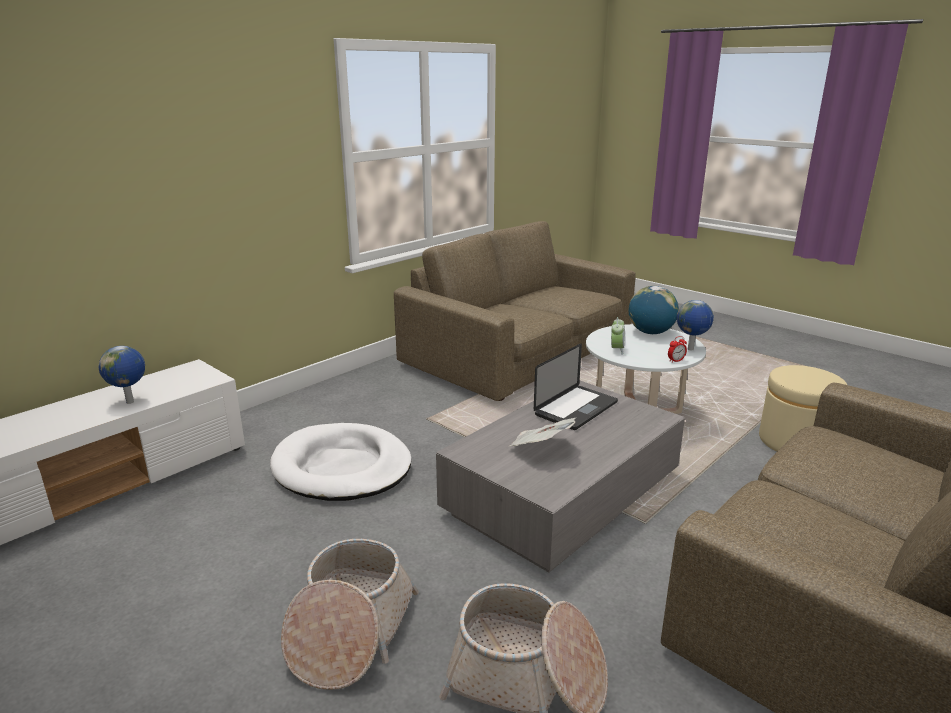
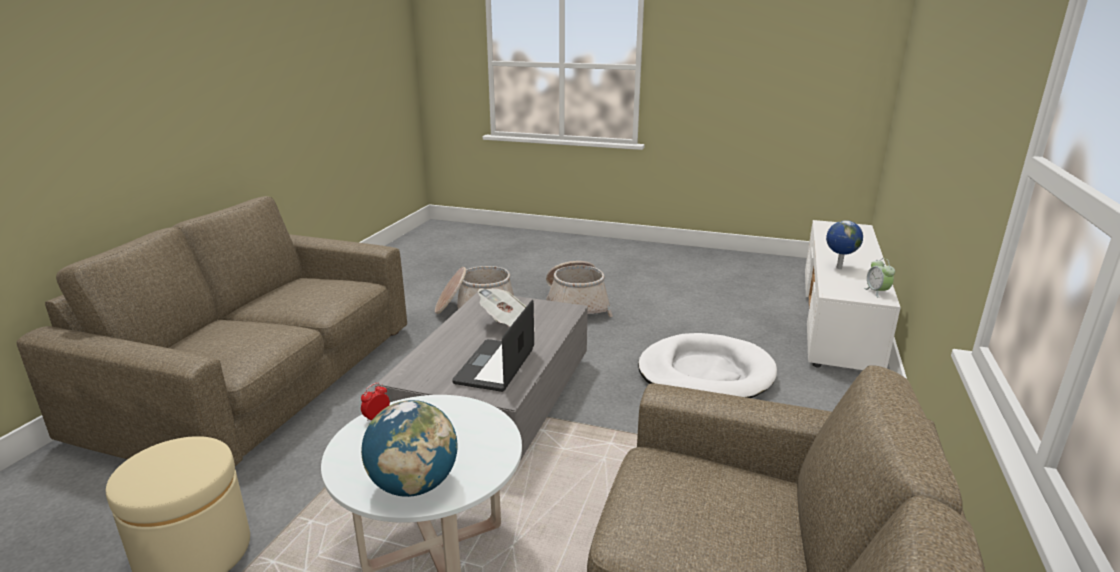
camera: 155 degrees right, 0 degrees up
alarm clock [611,317,625,355] -> alarm clock moved to [864,258,895,298]
globe [676,300,714,350] -> none

